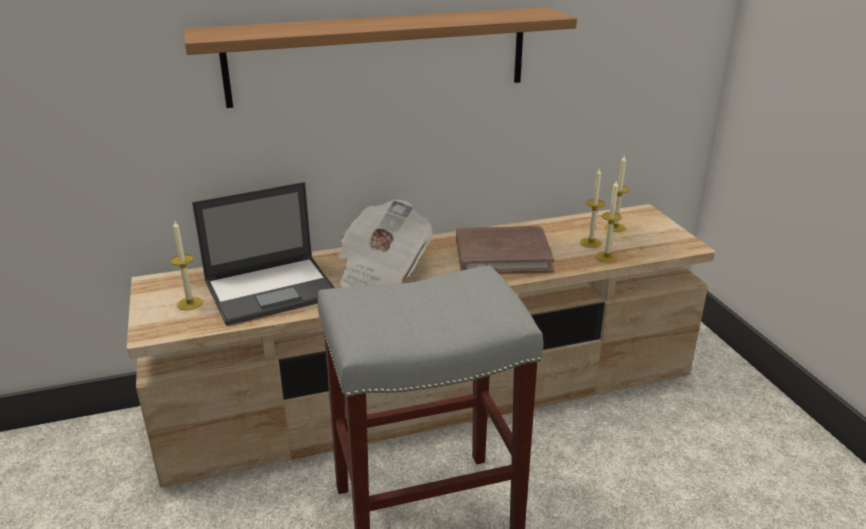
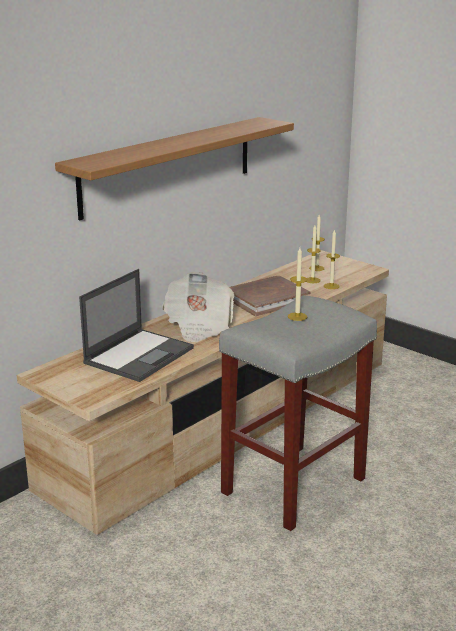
camera: 30 degrees left, 5 degrees down
candle [171,221,203,310] -> candle moved to [288,248,307,321]

